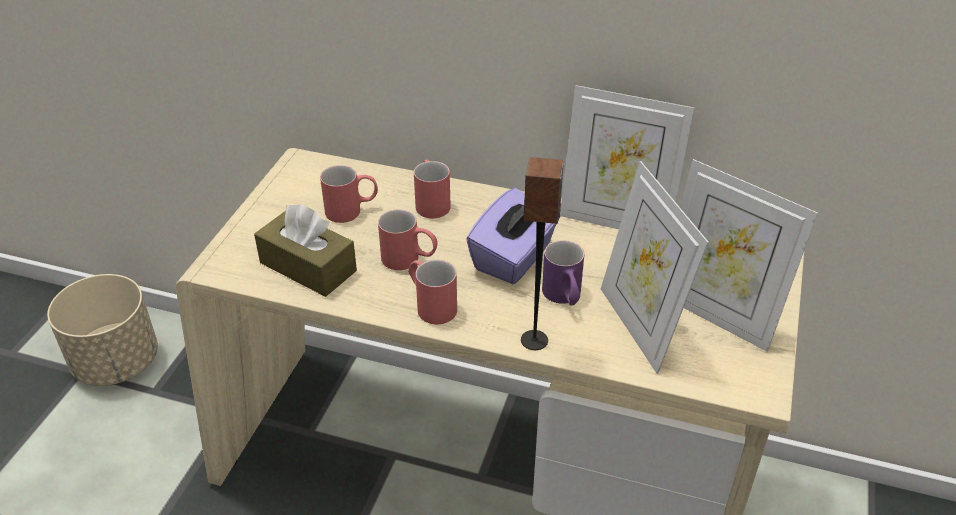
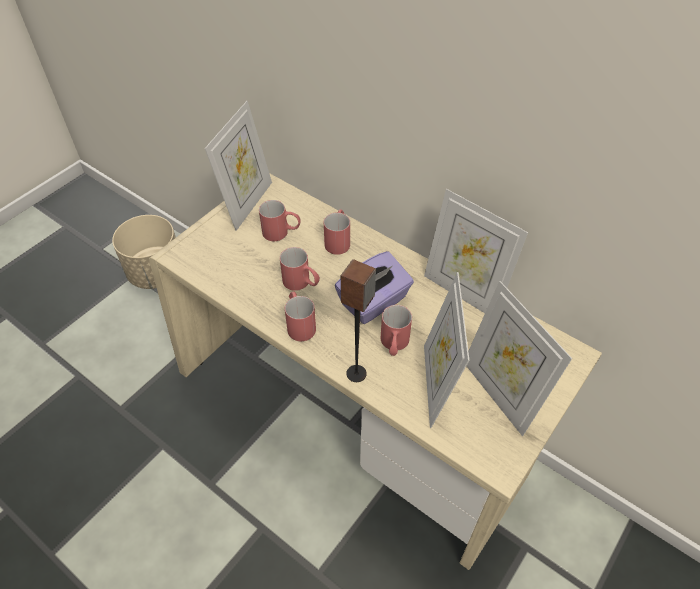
camera: 20 degrees right, 10 degrees up
brown tissue box [254,204,357,297] -> none
purple mug [542,240,584,306] -> red mug [381,305,412,356]
none -> picture frame [205,101,272,231]

